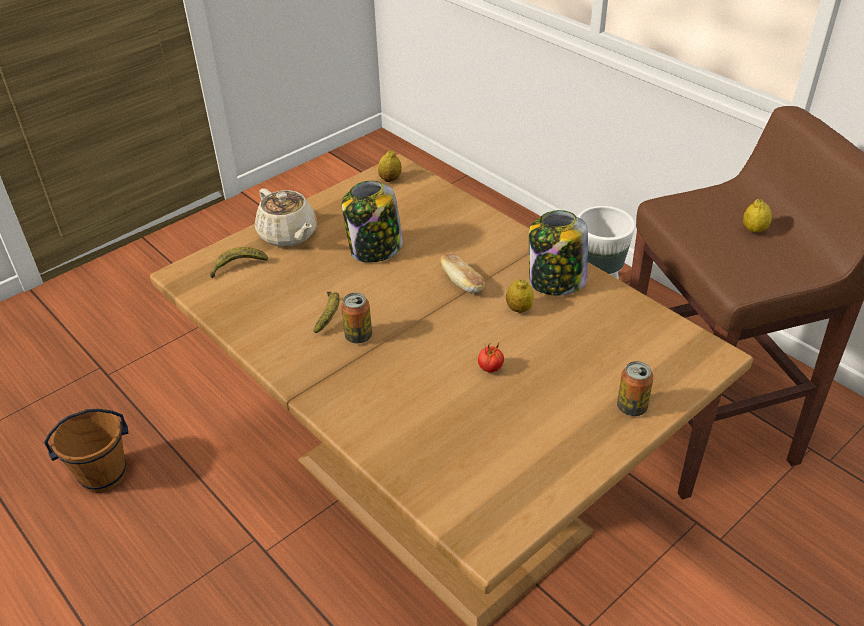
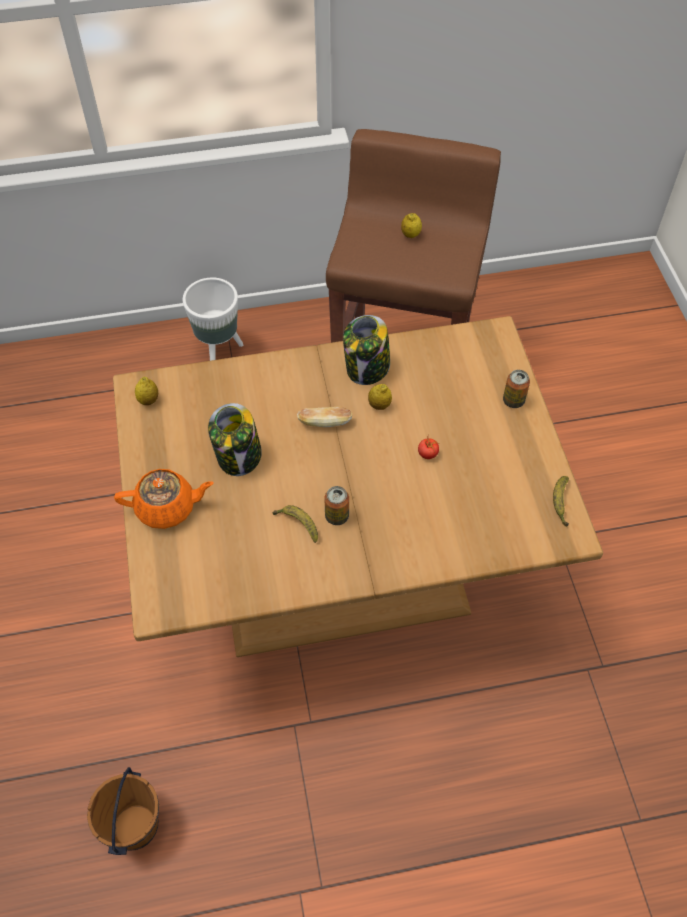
camera: 60 degrees left, 15 degrees up
banana [210,247,268,278] -> banana moved to [553,476,569,527]
beige teapot [255,188,317,247] -> orange teapot [114,469,214,529]

